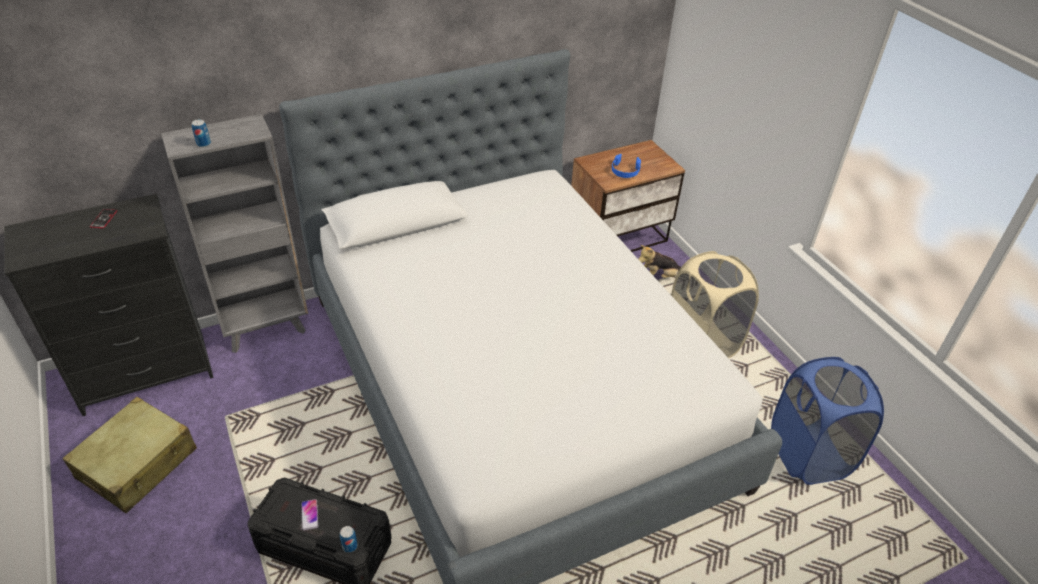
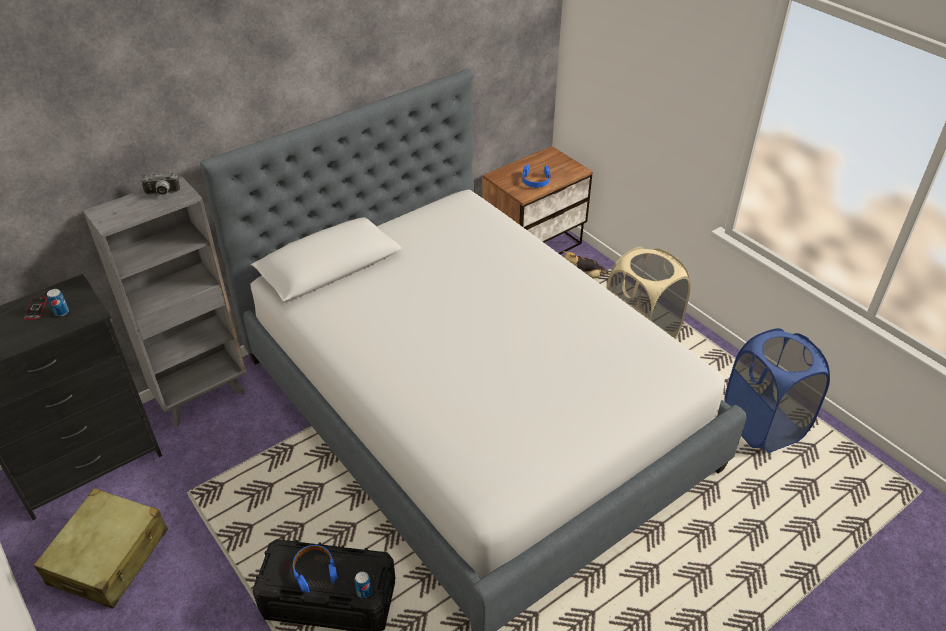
camera: 10 degrees left, 0 degrees up
can [192,119,211,147] -> can moved to [47,289,69,316]
phone [301,499,318,530] -> blue headphones [293,545,337,593]
none -> camera [141,172,181,195]

